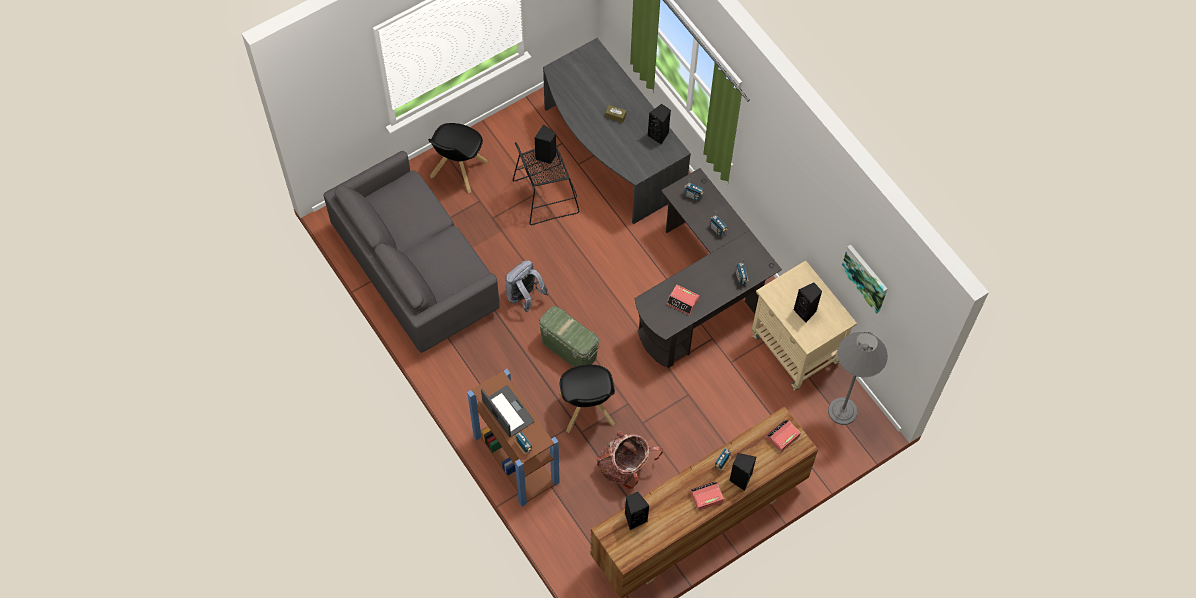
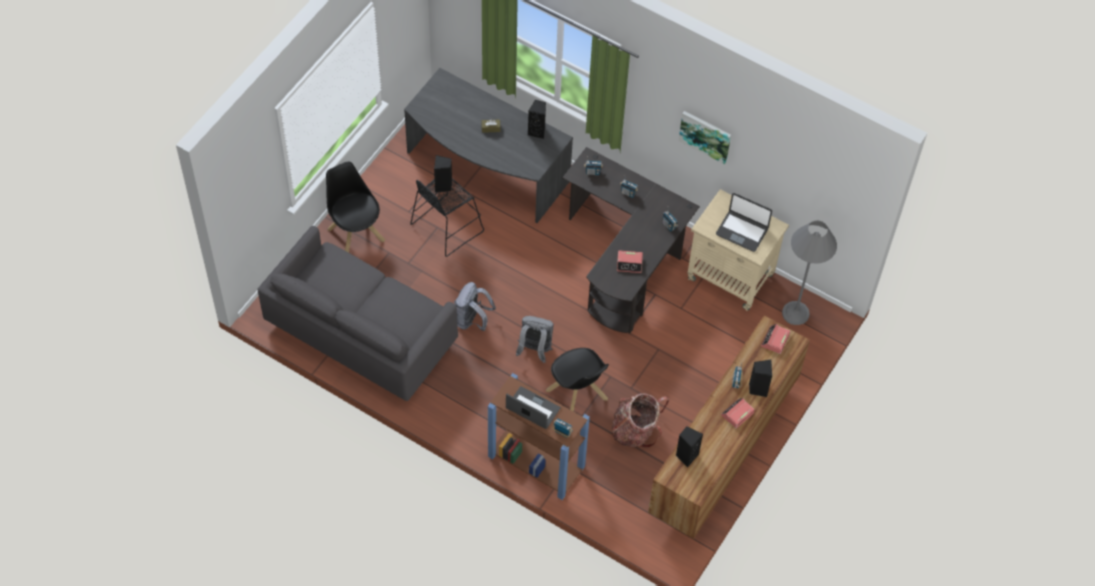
camera: 25 degrees left, 5 degrees down
black chair [428,123,488,193] -> black chair turned 150 degrees clockwise [326,162,385,253]
green storage box [539,306,599,367] -> grey backpack [516,316,554,363]
black speaker [794,283,822,323] -> laptop [716,193,772,252]
picture [840,245,887,314] -> picture moved to [679,111,731,165]

